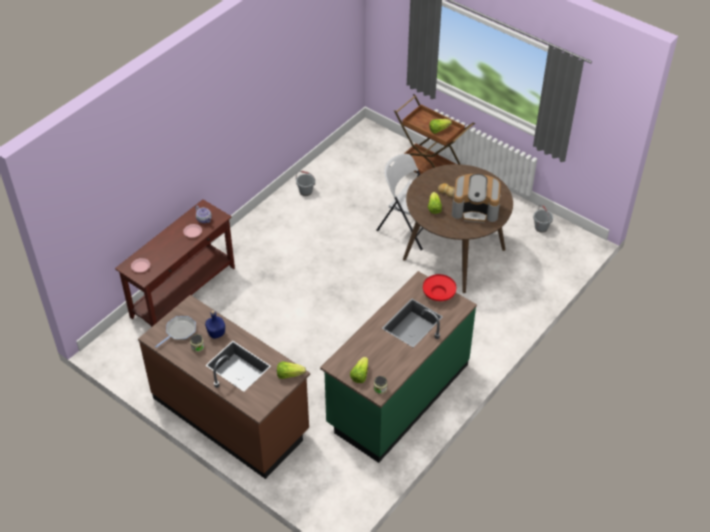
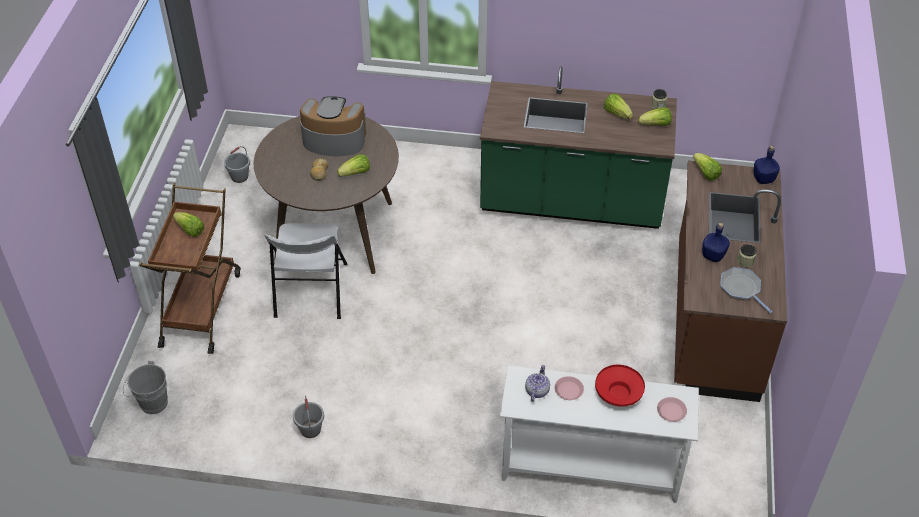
camera: 120 degrees left, 0 degrees up
brown console table [115,199,235,327] -> white console table [500,365,699,503]
frying pan [155,316,196,348] -> frying pan turned 45 degrees clockwise [720,267,772,313]
red bowl [423,274,456,301] -> red bowl moved to [595,365,645,407]
coffee machine [452,174,501,223] -> coffee machine turned 60 degrees counterclockwise [300,96,367,156]
none -> grey bucket [123,361,168,414]
none -> lettuce [604,94,633,119]
none -> blue bottle [753,146,780,184]

